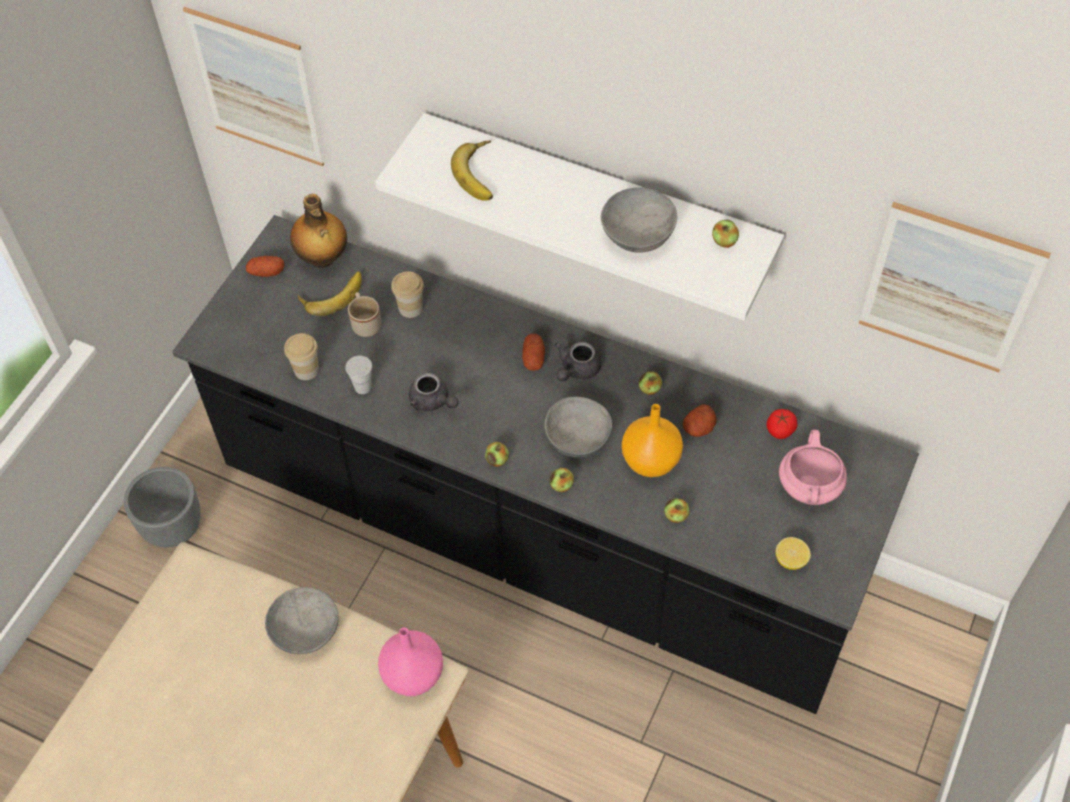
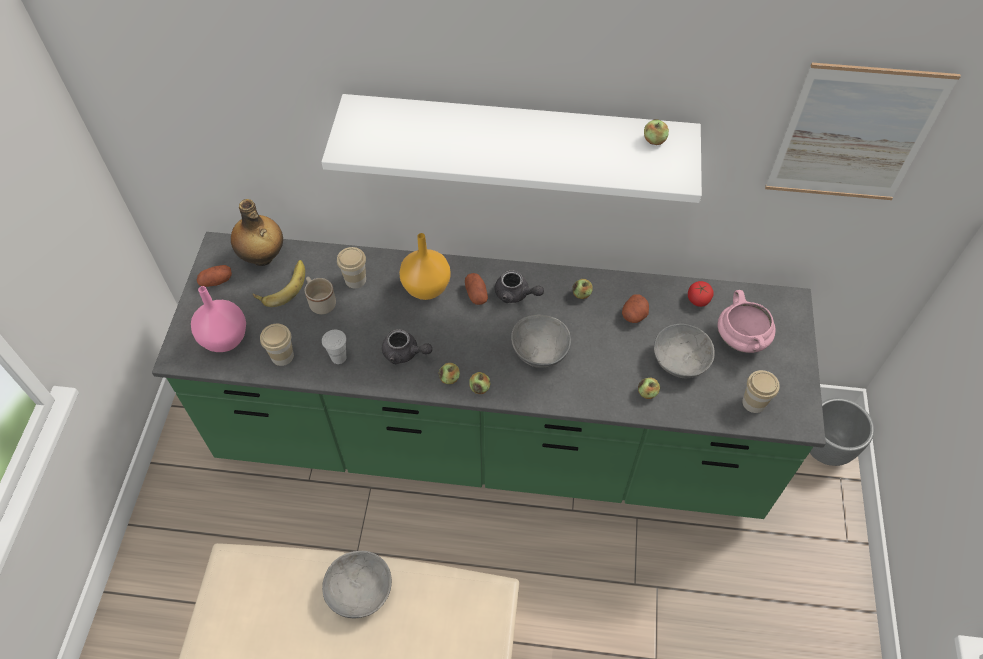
camera: 20 degrees left, 0 degrees up
grey planter [124,467,201,548] -> grey planter moved to [810,398,874,466]
black counter [172,215,919,714] -> green counter [152,232,826,519]
picture [183,7,324,166] -> none
pink vase [378,628,443,696] -> pink vase moved to [191,286,246,352]
banana [451,141,493,201] -> none
apple [549,468,574,492] -> apple moved to [439,363,460,384]
grey teapot [555,342,602,381] -> grey teapot turned 75 degrees counterclockwise [495,270,544,303]
grey bowl [601,188,677,253] -> grey bowl moved to [654,324,715,378]
orange vase [622,404,683,477] -> orange vase moved to [399,233,451,300]
lemon [776,537,811,570] -> cup [742,370,780,413]

